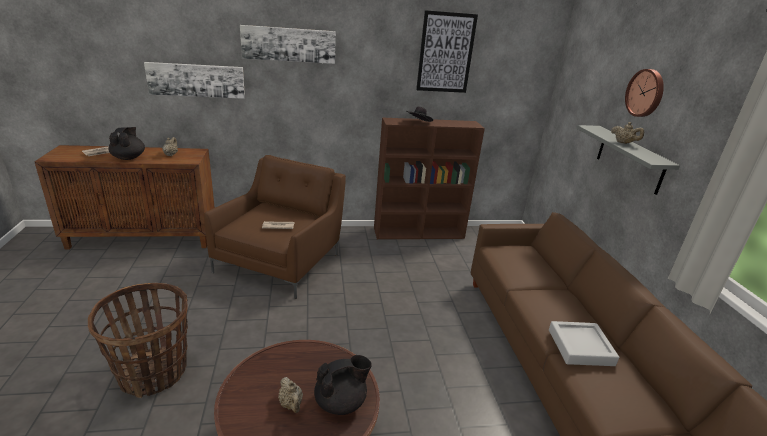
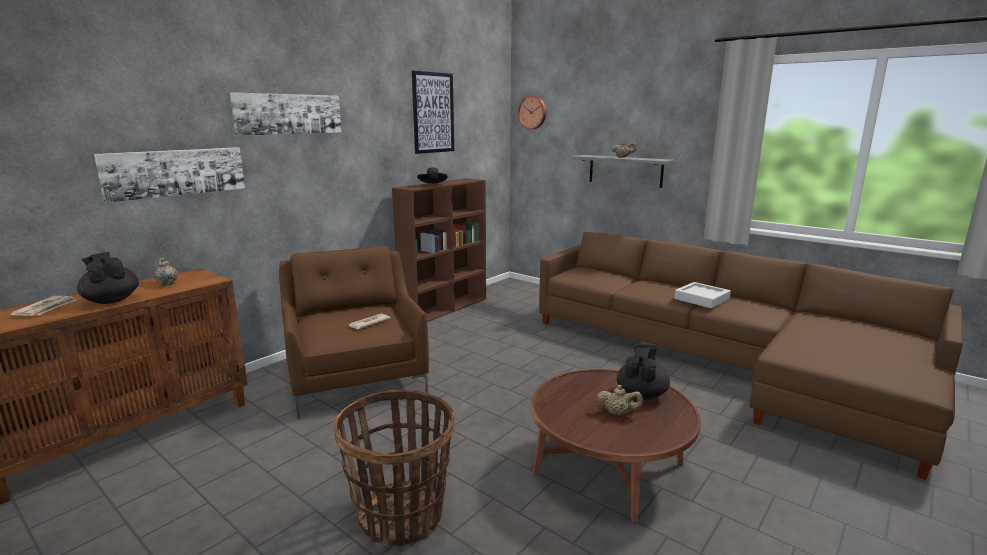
camera: 40 degrees left, 10 degrees down
wall clock [625,69,664,117] -> wall clock moved to [518,96,546,129]

